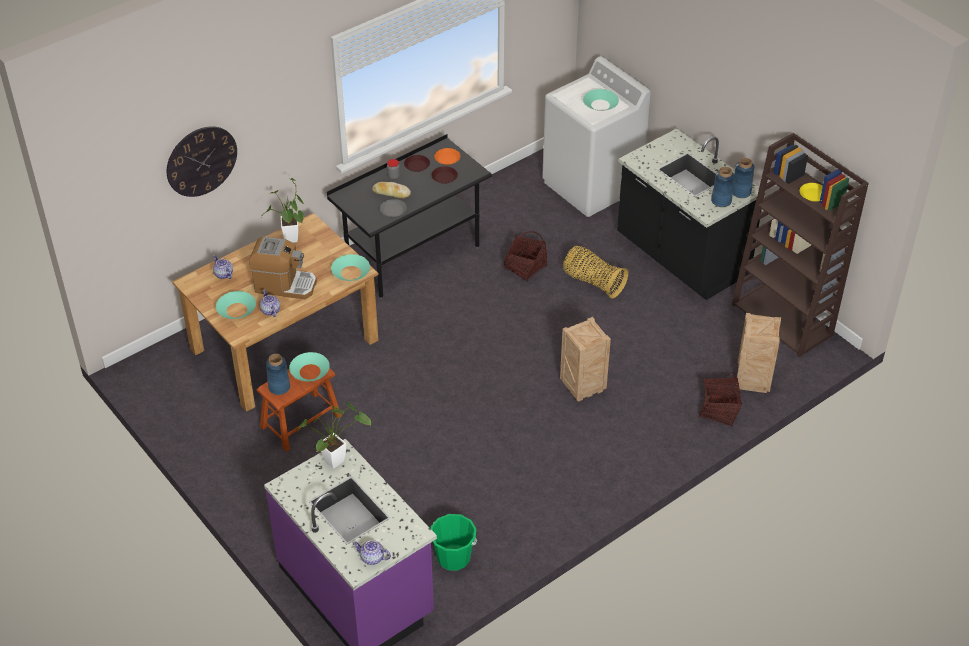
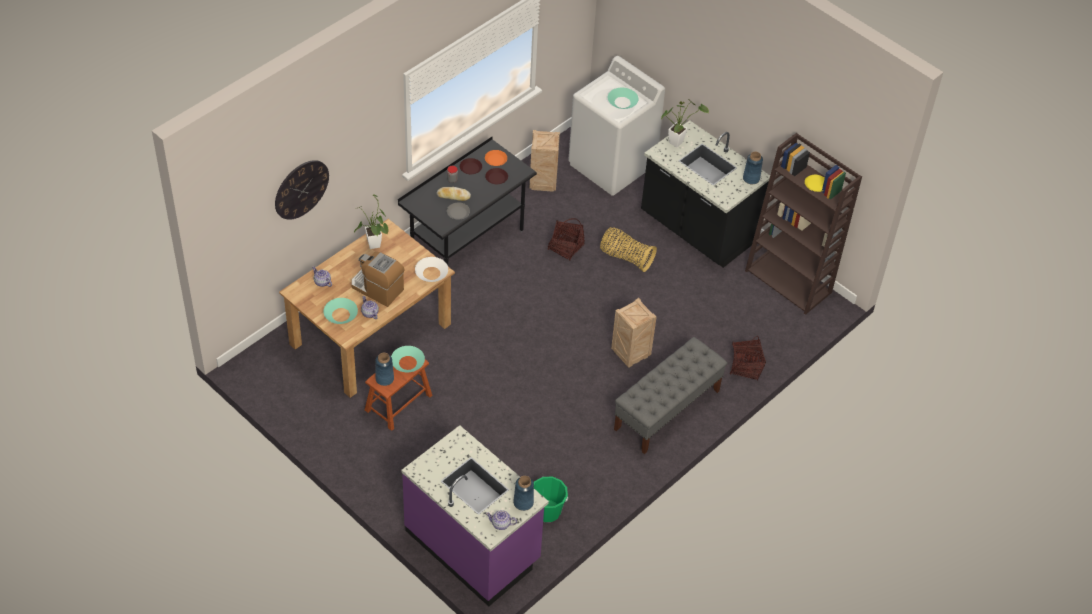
camera: 10 degrees left, 5 degrees up
coffee machine [249,237,317,299] -> coffee machine turned 150 degrees counterclockwise [351,252,405,307]
potted plant [298,402,371,469] -> potted plant moved to [661,101,709,147]
turquoise bowl [331,254,370,281] -> white bowl [415,257,448,282]
blue vase [711,167,734,207] -> blue vase moved to [513,476,534,511]
crate [737,313,781,393] -> crate moved to [530,130,560,192]
none -> grey bench [614,337,727,454]

